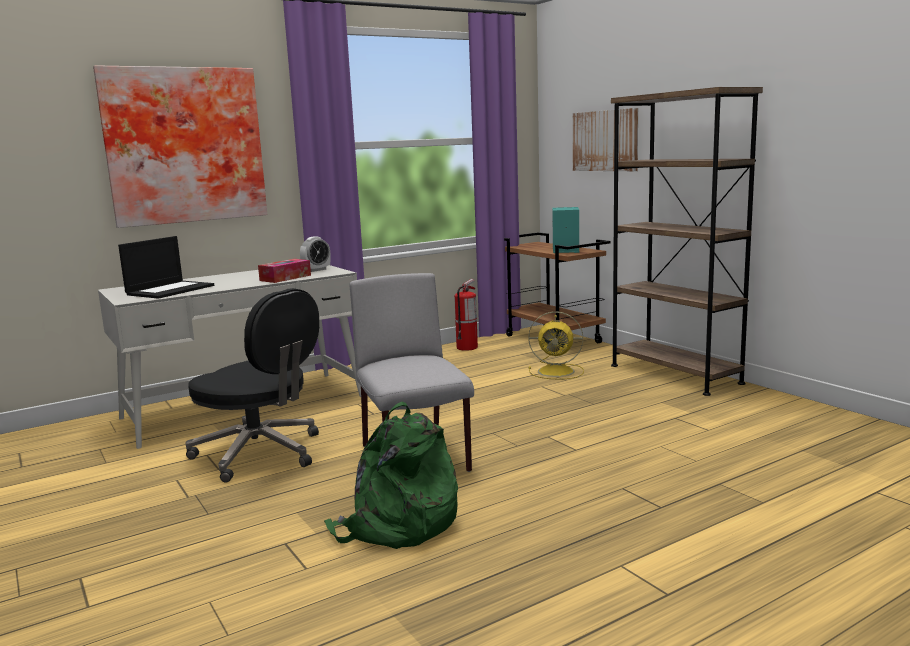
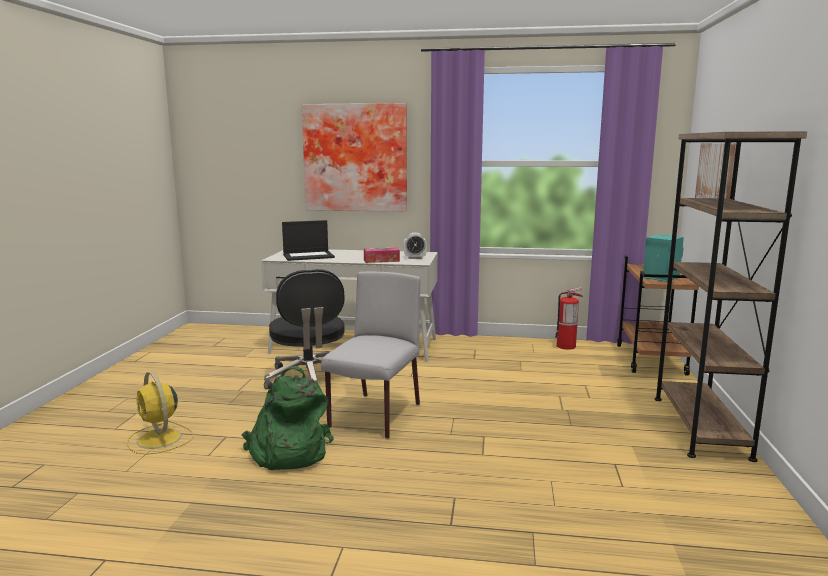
camera: 40 degrees right, 0 degrees up
yellow fan [528,311,584,380] -> yellow fan moved to [127,371,194,455]

